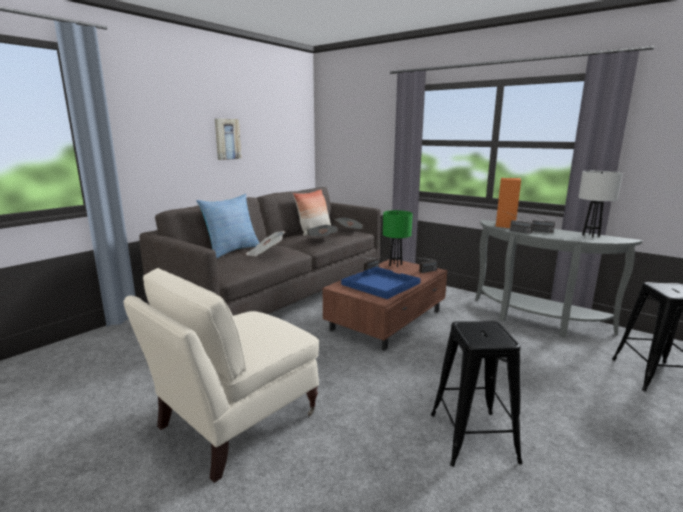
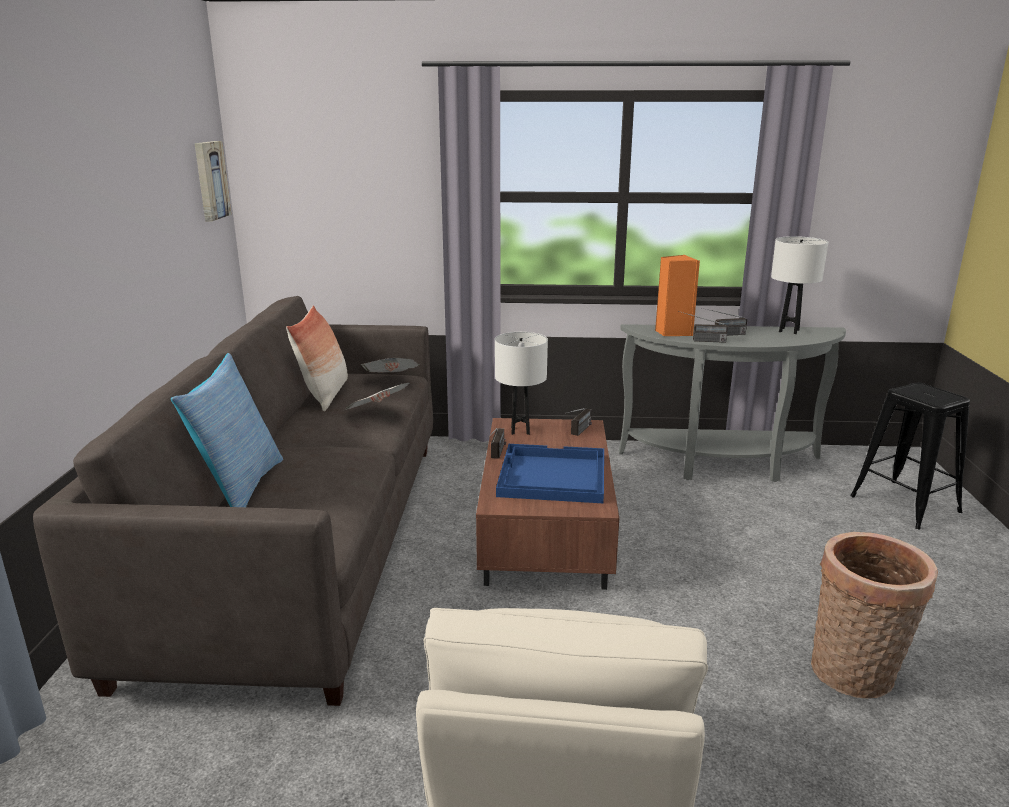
camera: 35 degrees left, 5 degrees up
picture [215,119,241,160] -> picture moved to [195,141,231,221]
newspaper [246,231,285,257] -> none
green table lamp [383,210,413,268] -> white table lamp [495,332,548,435]
black stool [431,321,522,467] -> basket [811,532,938,699]

